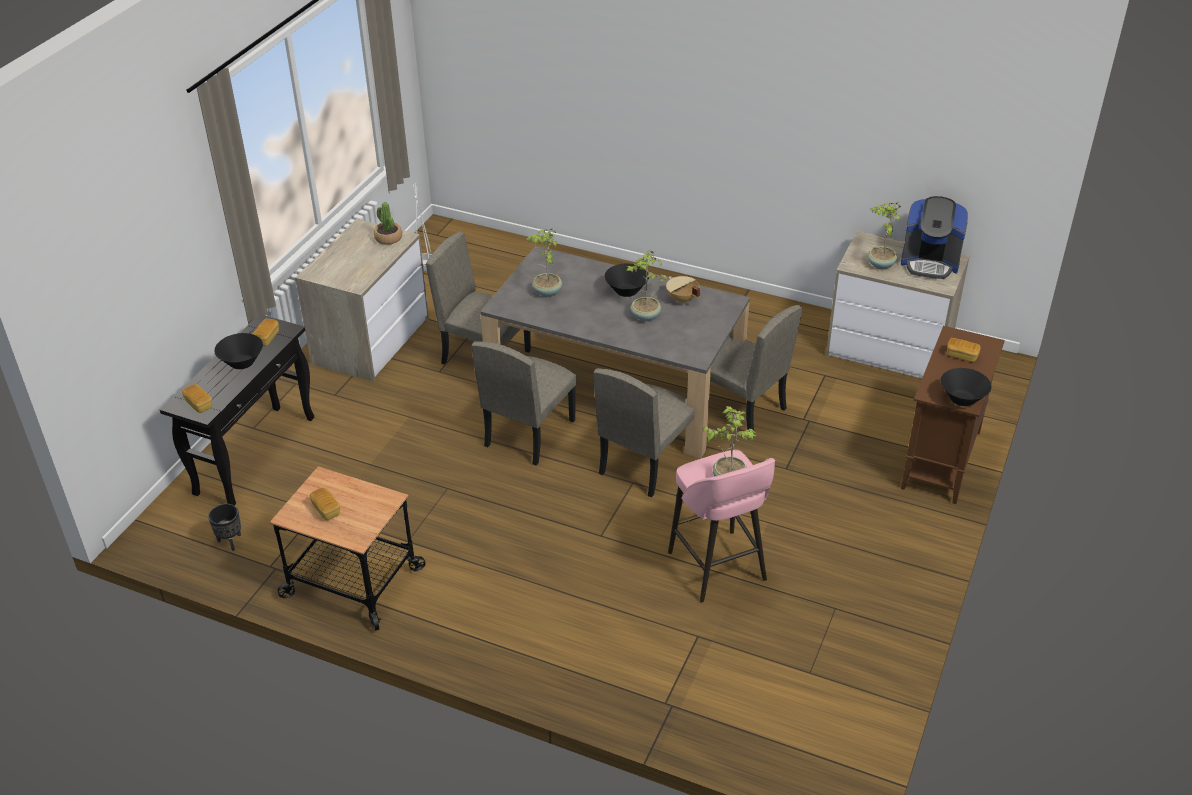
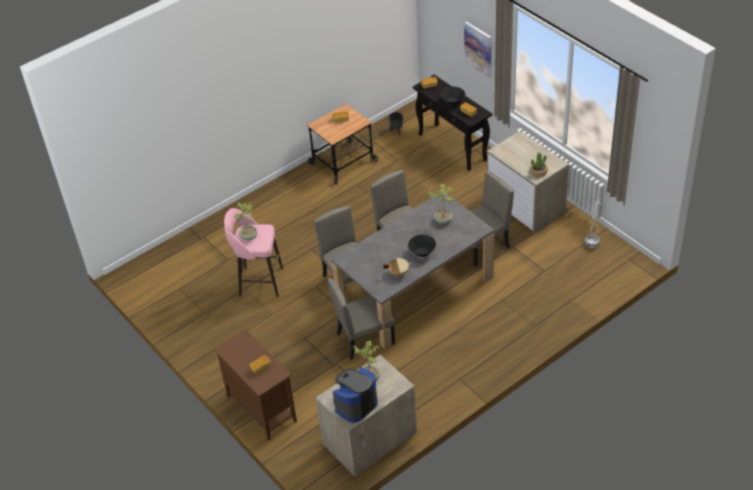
camera: 120 degrees right, 5 degrees up
potted plant [626,250,667,321] -> none
black bowl [941,368,991,406] -> none
none -> picture [464,21,492,78]

